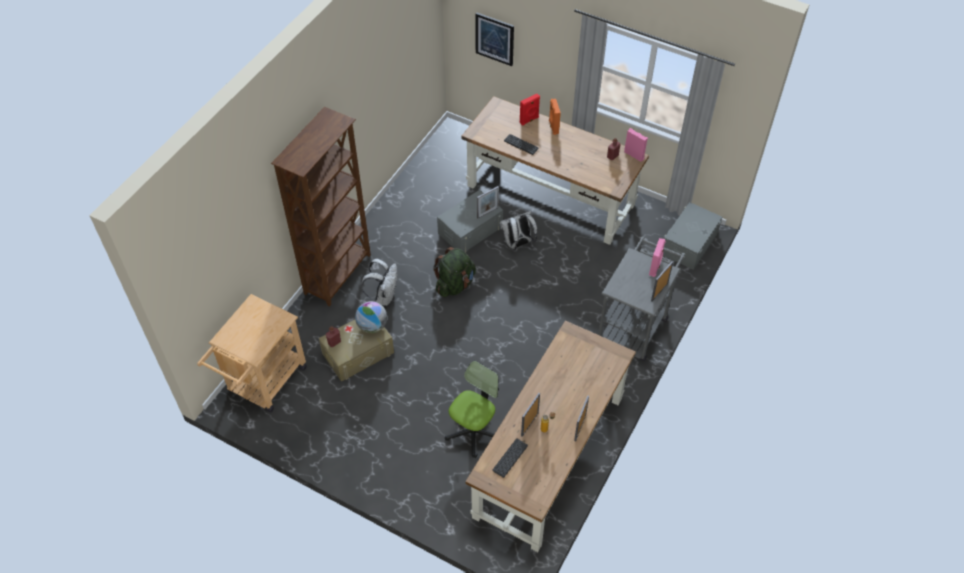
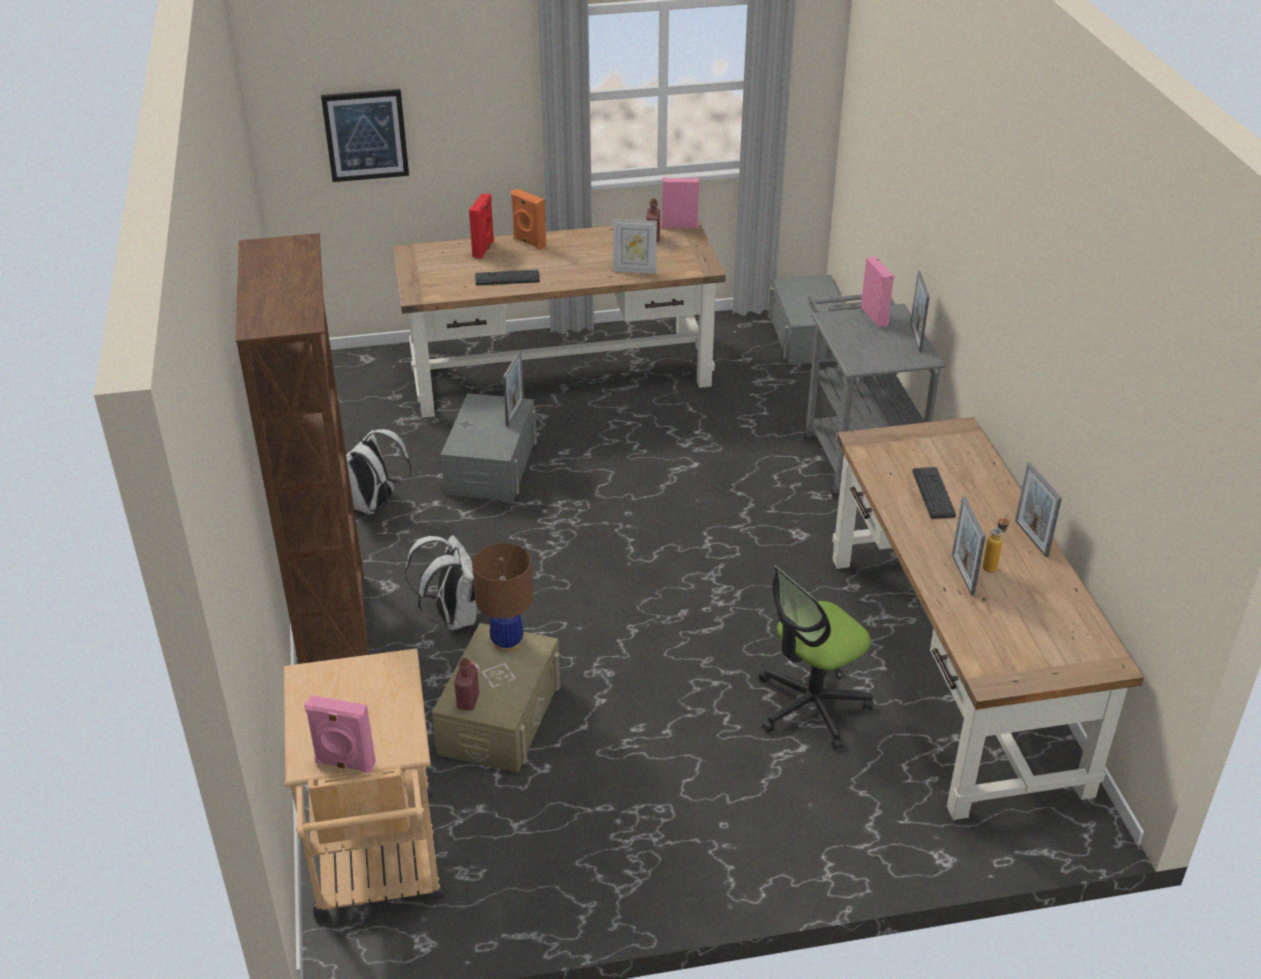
camera: 40 degrees left, 15 degrees down
globe [355,301,387,333] -> brown table lamp [472,543,533,652]
green backpack [433,247,476,297] -> none
office chair [445,361,499,458] -> office chair turned 120 degrees counterclockwise [759,565,873,749]
keyboard [492,438,528,478] -> keyboard moved to [913,467,956,519]
white backpack [500,211,537,250] -> white backpack moved to [346,429,411,514]
none -> pink speaker [304,695,376,773]
none -> picture frame [613,219,657,273]

